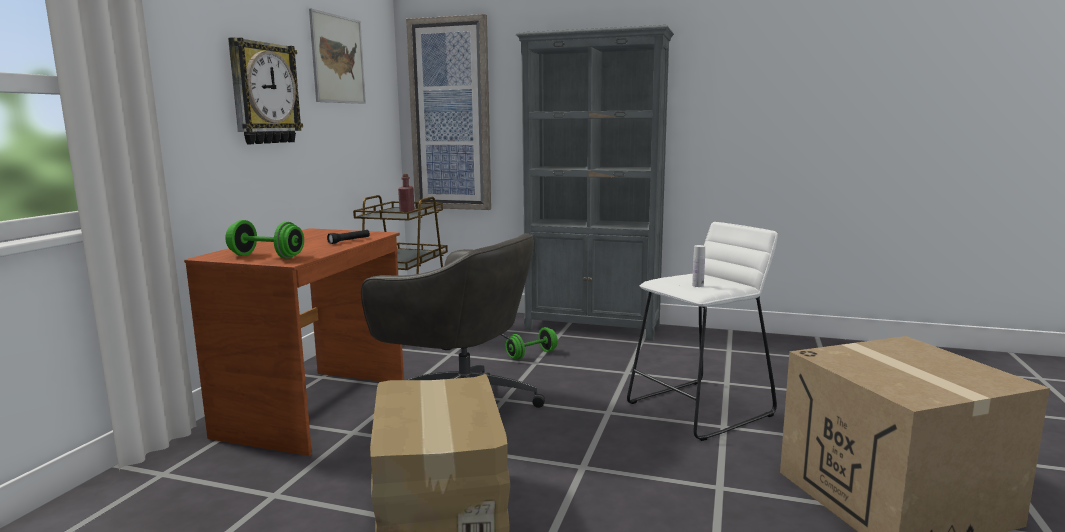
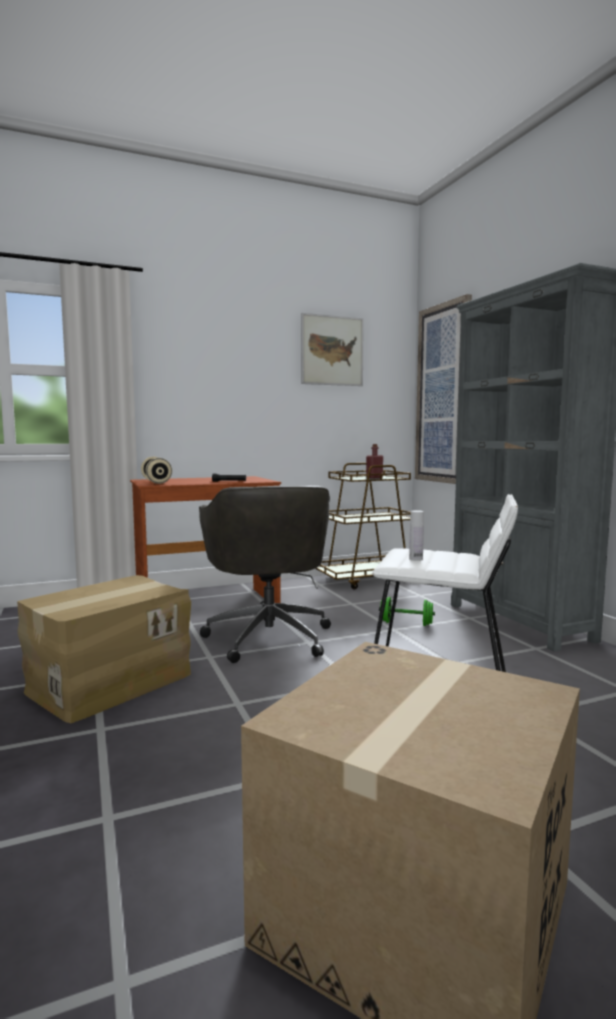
camera: 50 degrees right, 5 degrees down
green dumbbell [225,220,304,259] -> beige dumbbell [141,457,172,484]
wall clock [228,37,303,144] -> none

